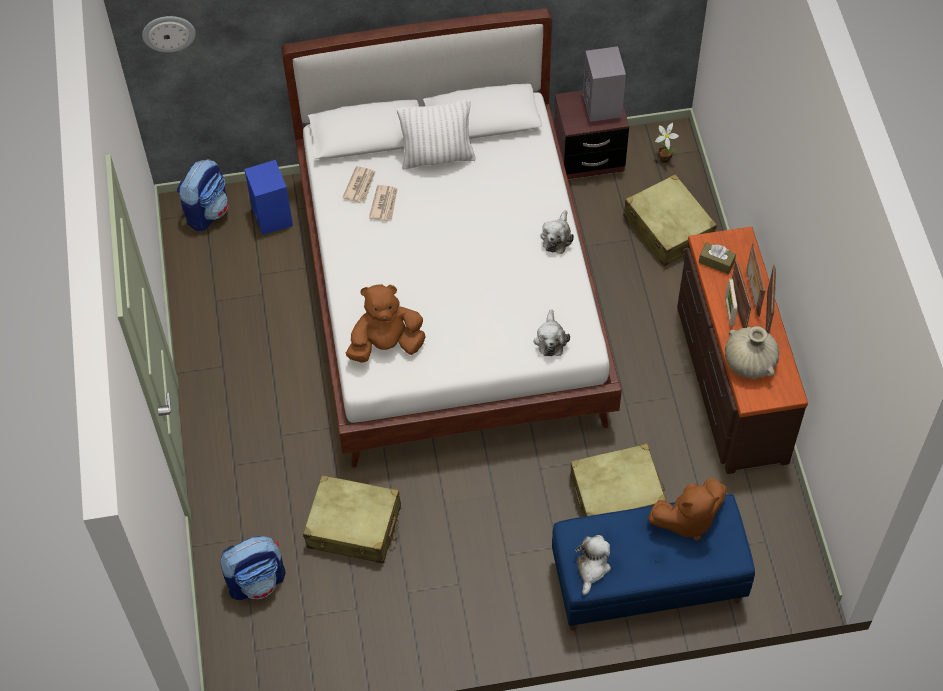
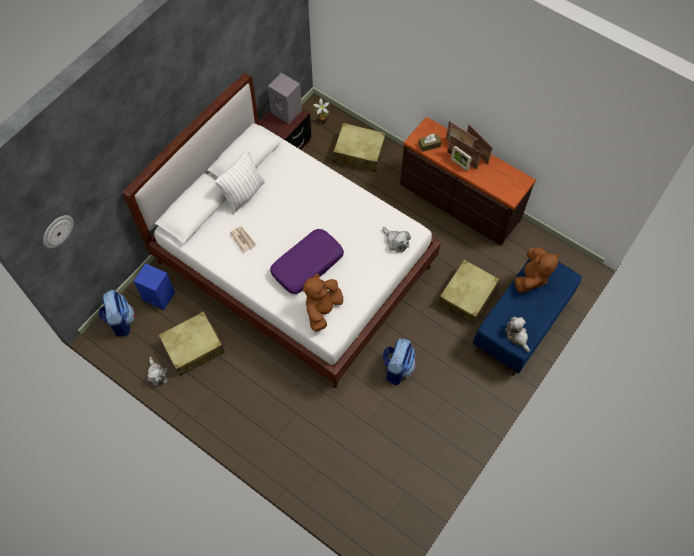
camera: 45 degrees left, 5 degrees up
backpack [221,536,285,600] -> backpack moved to [383,338,416,385]
beige suitcase [303,475,401,564] -> beige suitcase moved to [158,311,225,376]
newspaper [342,166,376,203] -> none
plush toy [540,210,574,254] -> plush toy moved to [147,357,169,386]
beige vase [725,326,779,379] -> none
none -> purple pillow [270,229,344,294]

